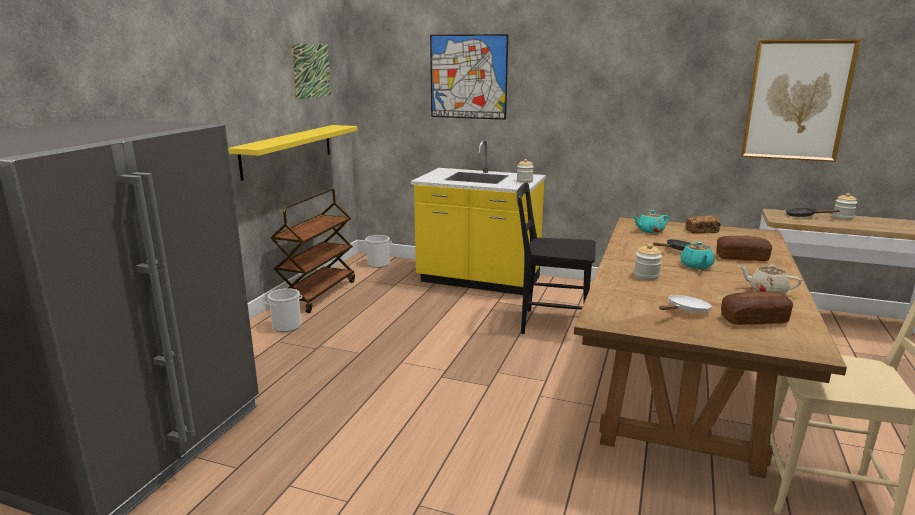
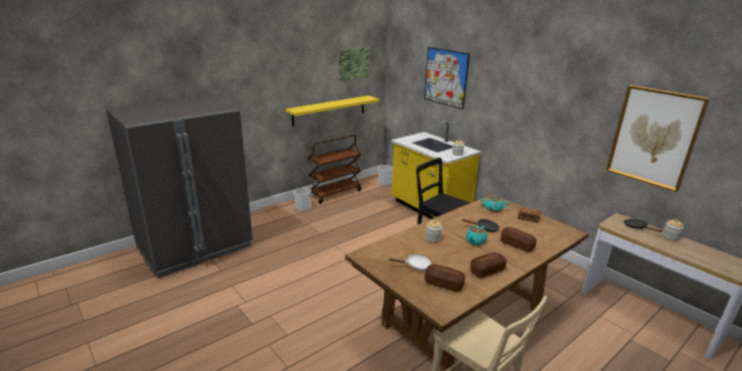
camera: 30 degrees right, 5 degrees up
beige teapot [739,265,802,294] -> bread [470,252,507,278]

